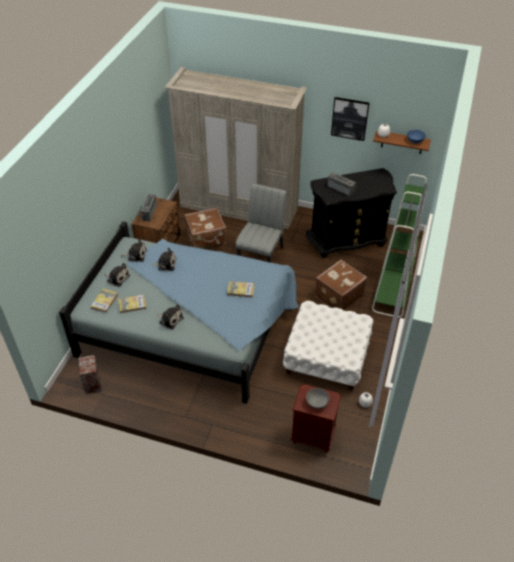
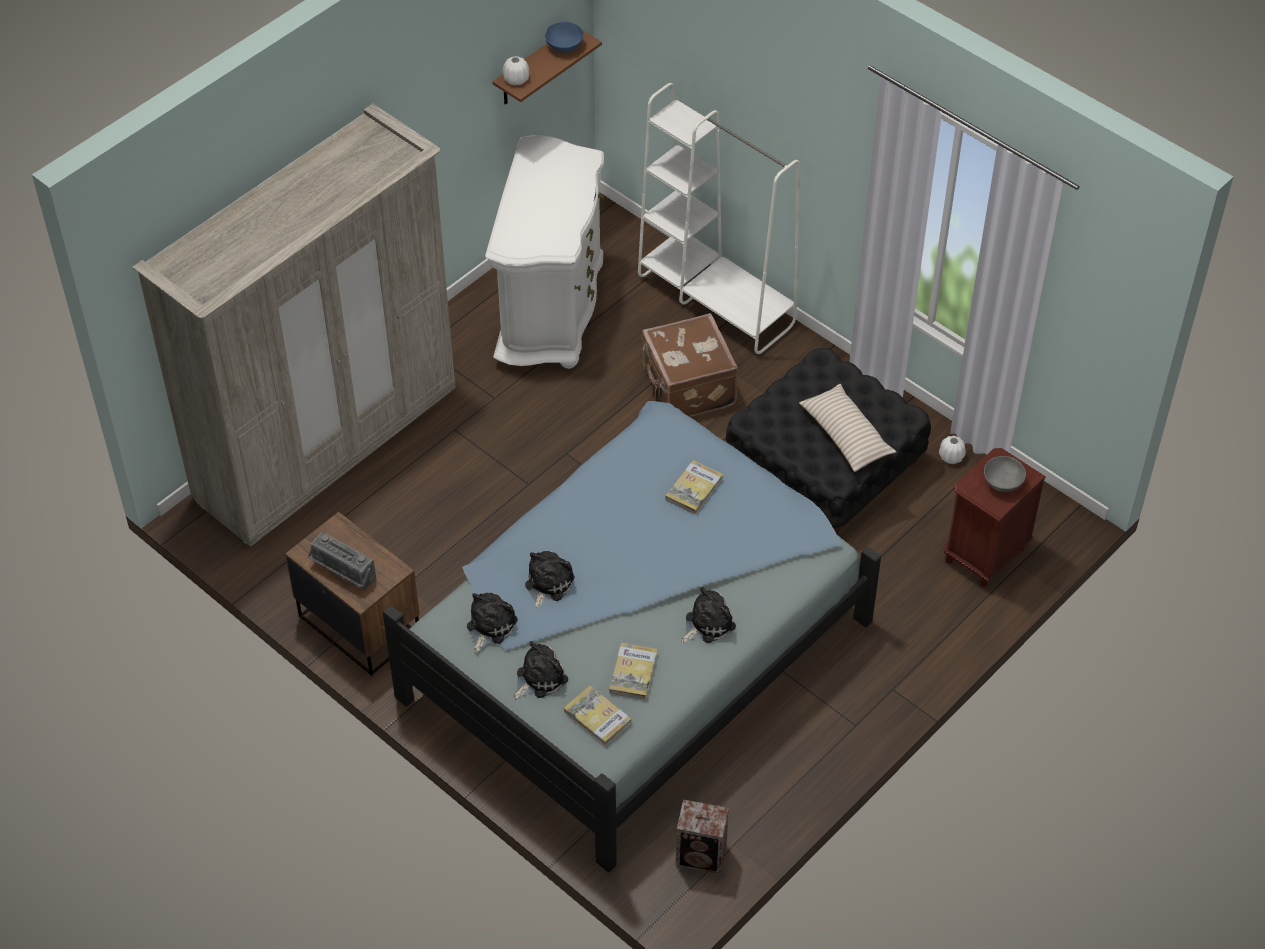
camera: 65 degrees left, 5 degrees up
brown suitcase [184,208,227,249] -> none
grey chair [236,184,287,263] -> none
white ottoman [283,301,373,390] -> black ottoman [726,348,931,534]
black dresser [306,168,397,258] -> white dresser [485,135,604,369]
radio [327,172,357,196] -> none
picture [331,97,369,141] -> none
green clothes rack [372,174,427,318] -> white clothes rack [638,83,800,354]
none -> beige pillow [799,384,896,472]

